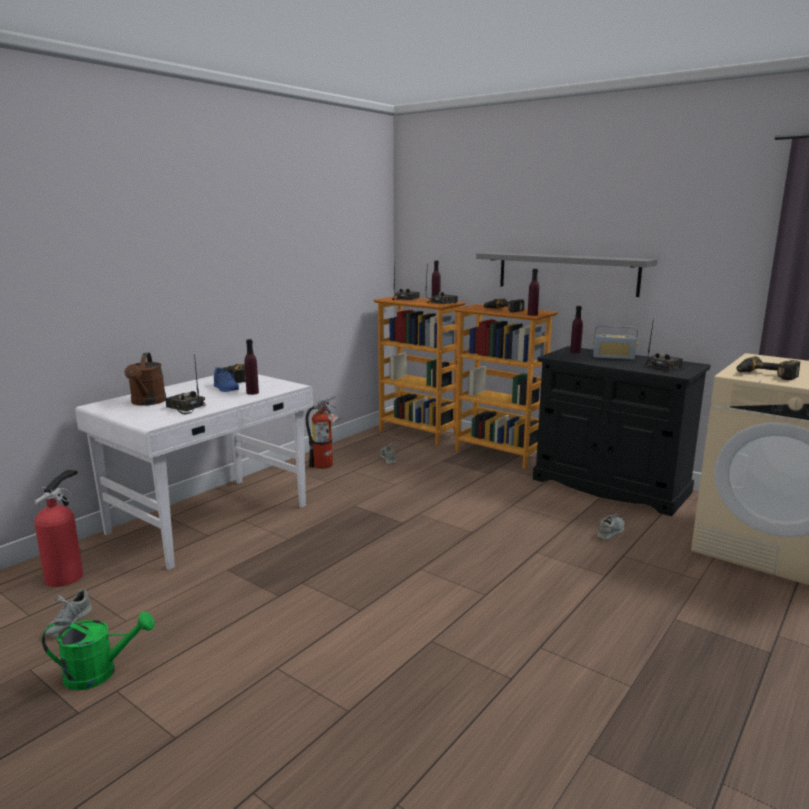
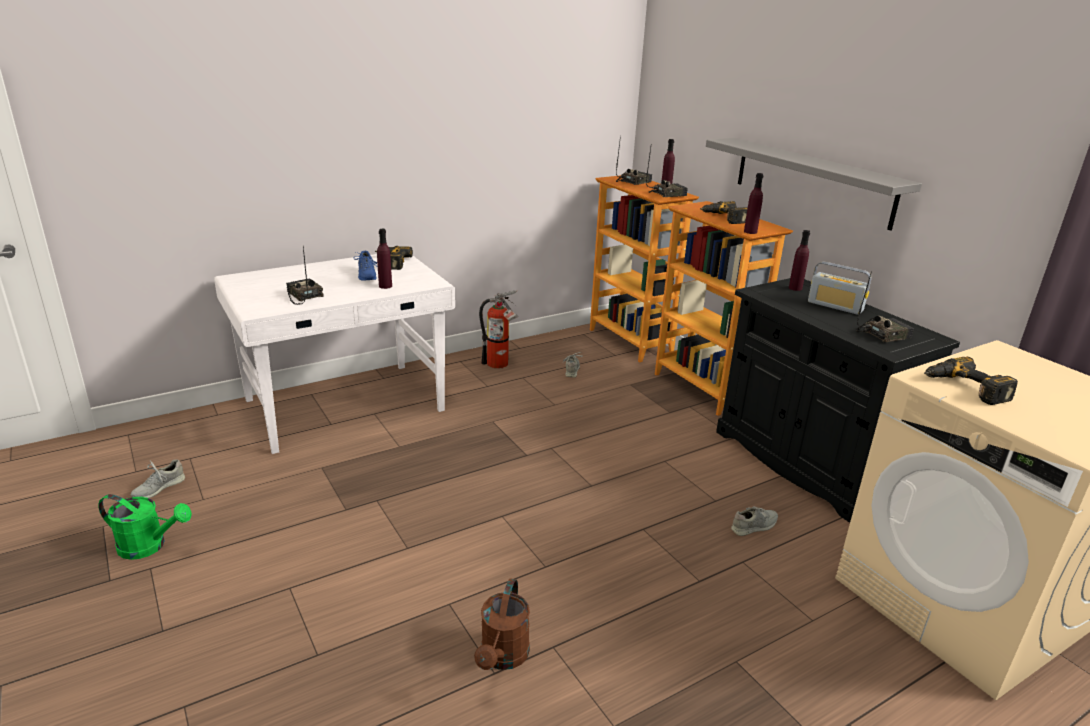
camera: 20 degrees right, 10 degrees up
fire extinguisher [34,470,83,587] -> none
brown watering can [125,353,166,406] -> brown watering can moved to [474,578,530,670]

